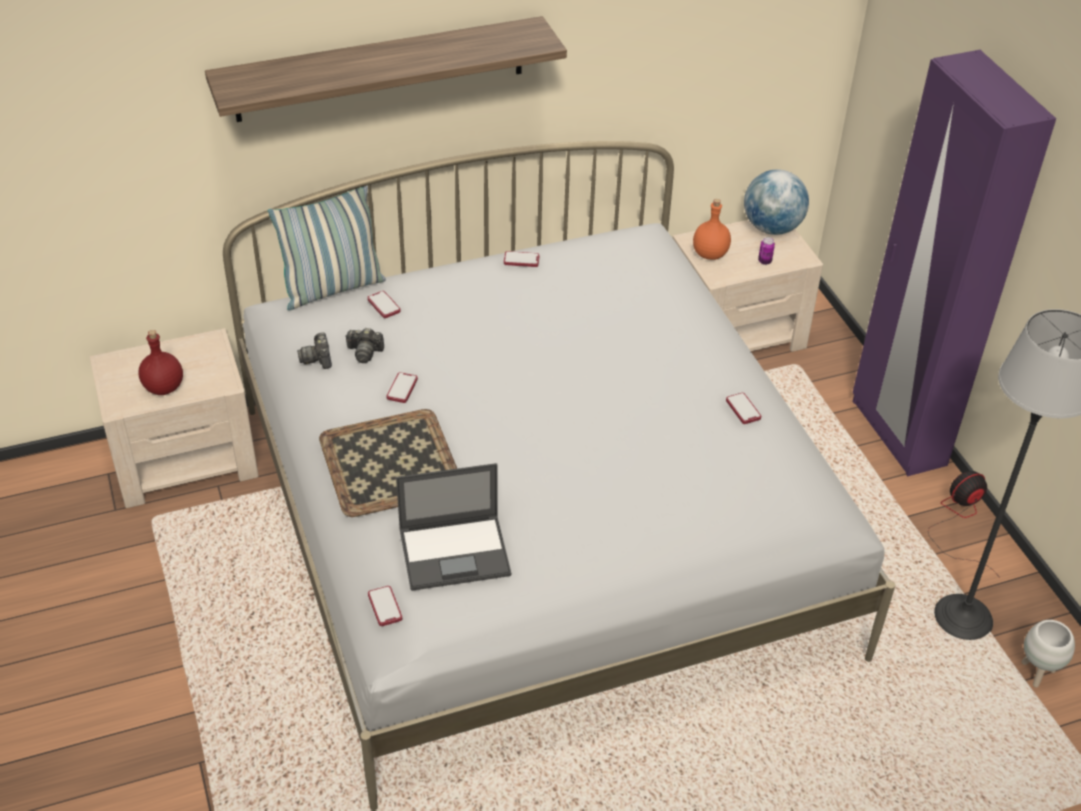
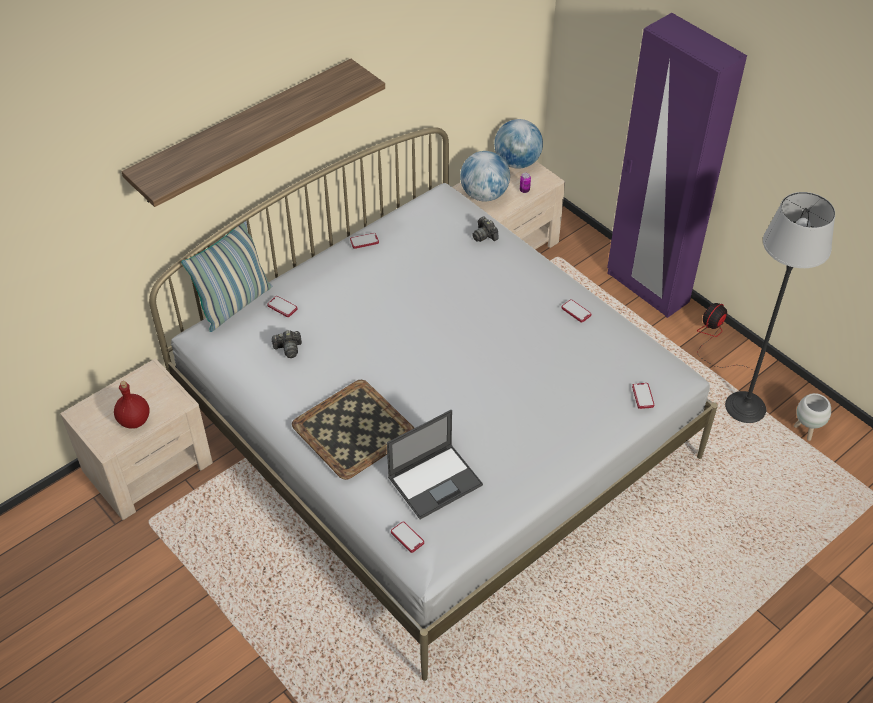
camera: 20 degrees left, 5 degrees up
camera [297,332,332,369] -> camera moved to [472,216,499,242]
phone [386,372,418,403] -> phone moved to [632,383,654,409]
orange bottle [693,199,731,260] -> globe [460,151,510,202]

